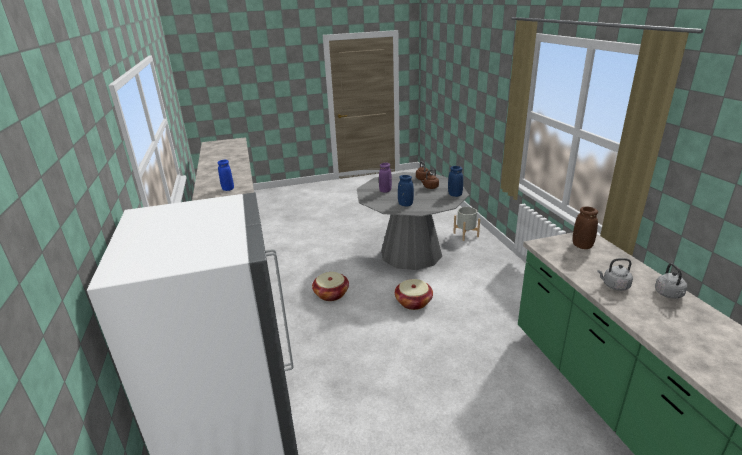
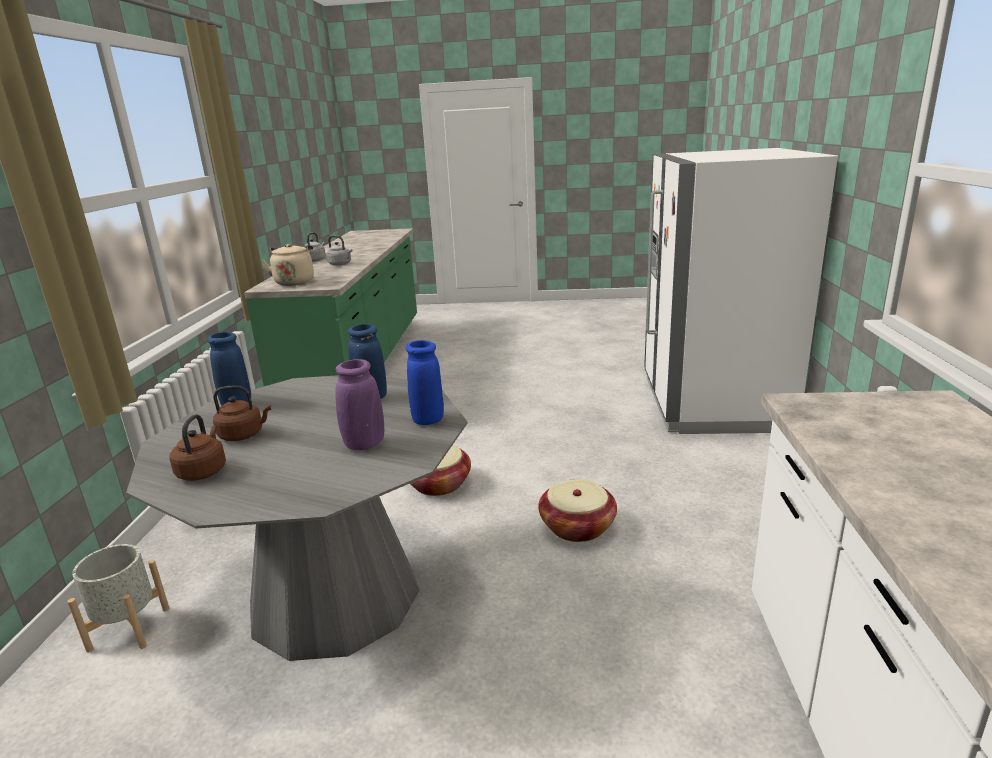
camera: 160 degrees left, 5 degrees down
blue vase [217,160,234,191] -> blue vase moved to [406,340,444,425]
brown vase [573,206,598,249] -> beige kettle [261,244,314,286]

